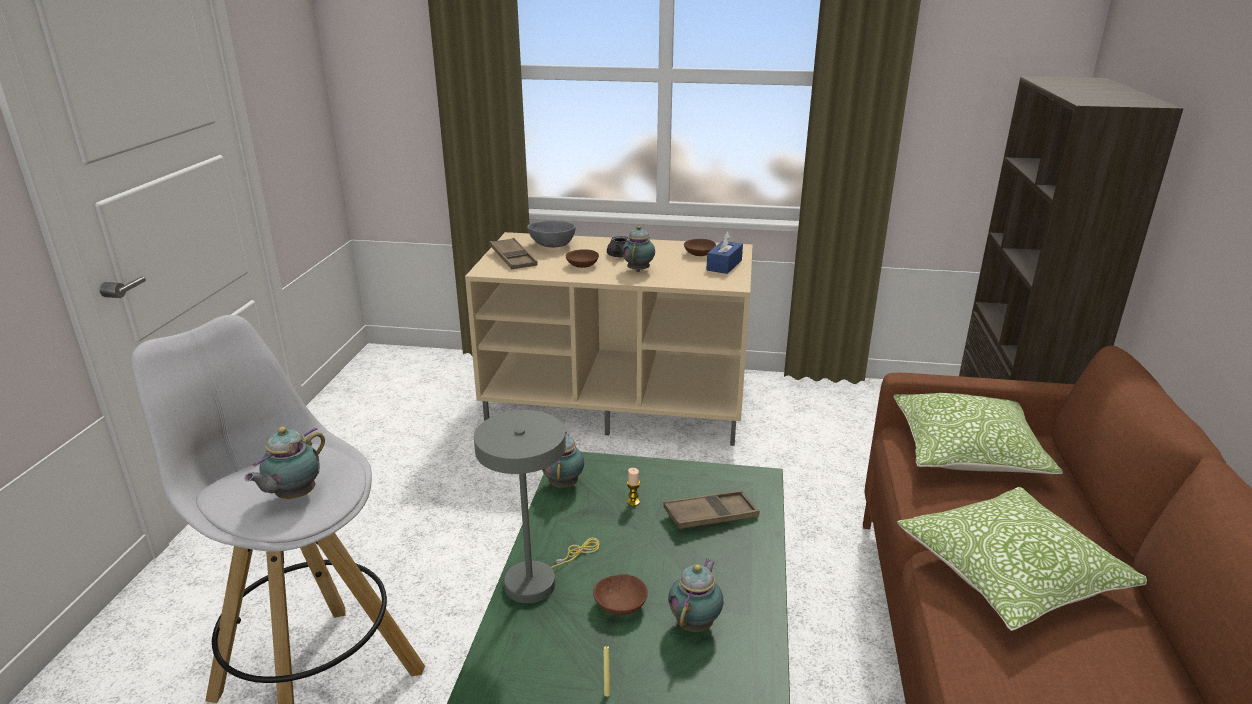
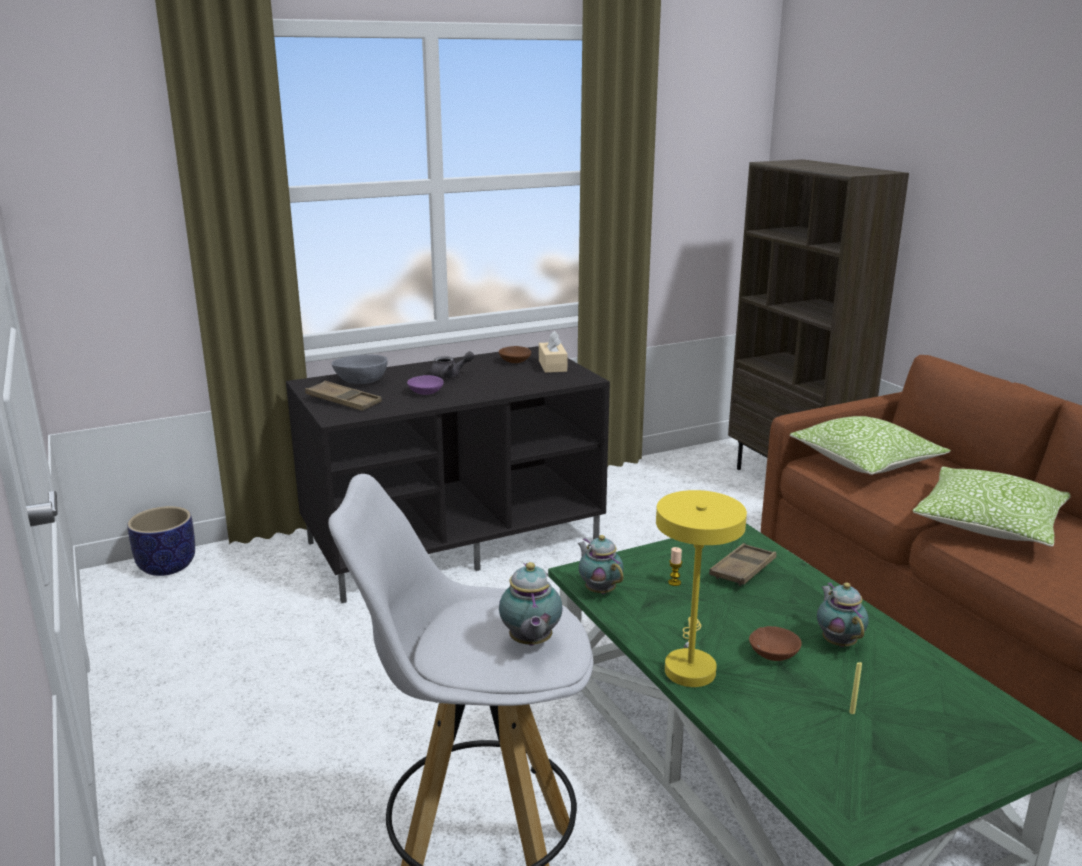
camera: 35 degrees left, 5 degrees down
beige tv stand [465,232,753,446] -> black tv stand [286,346,610,603]
grey table lamp [474,410,600,603] -> yellow table lamp [656,490,747,687]
brown bowl [566,249,599,268] -> purple bowl [407,375,444,395]
teapot [622,226,655,272] -> none
blue tissue box [706,231,743,274] -> beige tissue box [539,331,568,373]
none -> planter [127,506,195,576]

